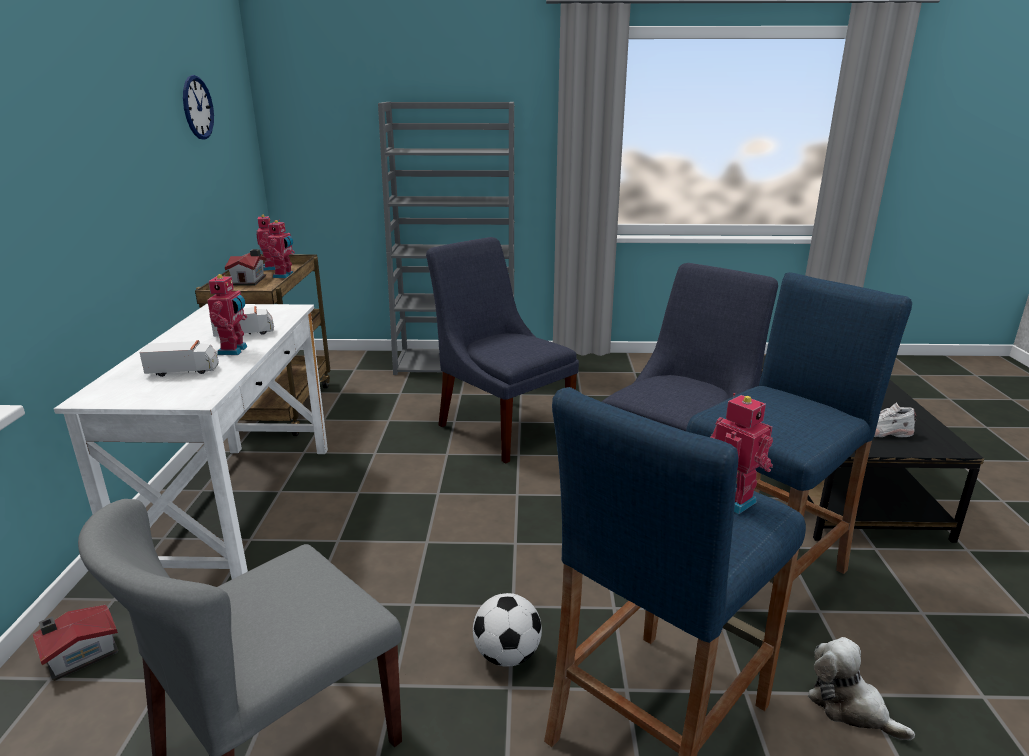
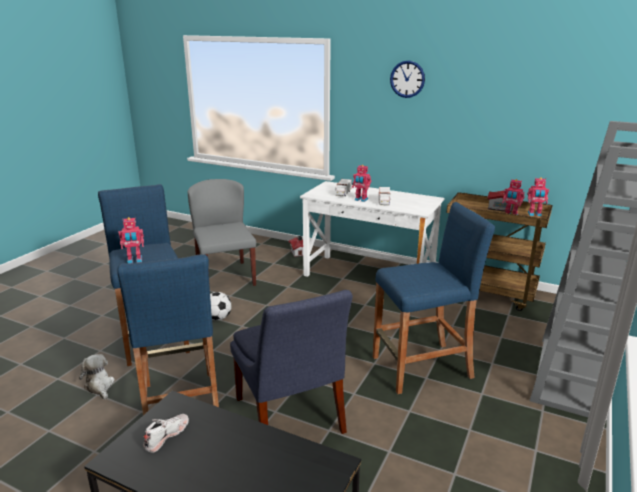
camera: 115 degrees right, 0 degrees up
wall clock [183,75,214,140] -> wall clock moved to [390,60,425,98]
blue chair [426,237,579,463] -> blue stool [373,202,495,394]
plush toy [808,637,915,740] -> plush toy turned 105 degrees counterclockwise [79,354,115,400]

